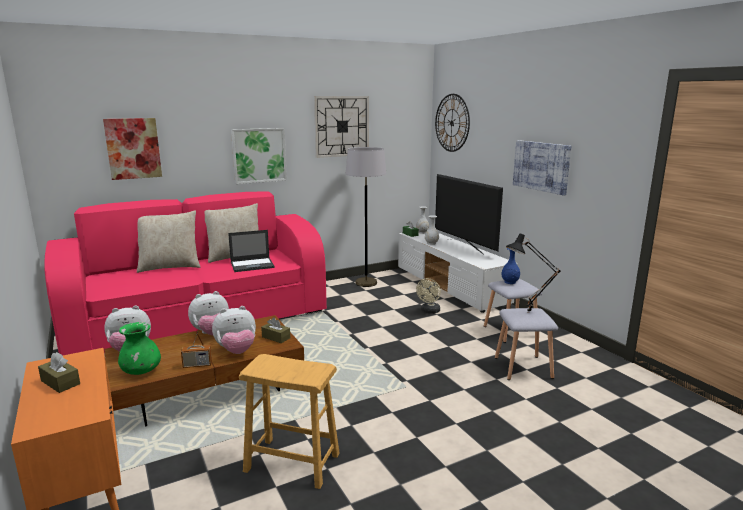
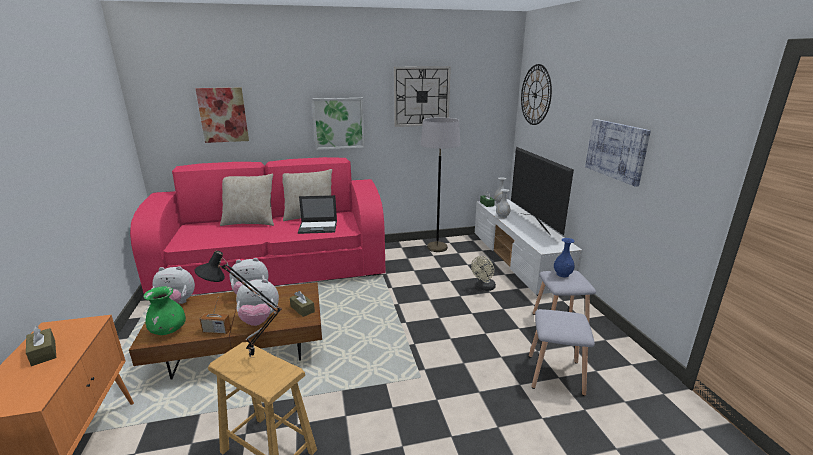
camera: 15 degrees right, 5 degrees up
black table lamp [506,233,561,311] -> black table lamp moved to [194,251,282,358]

